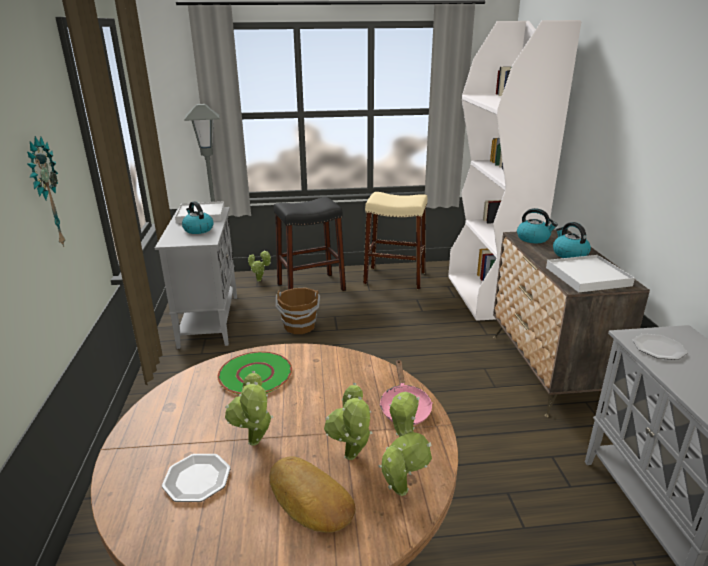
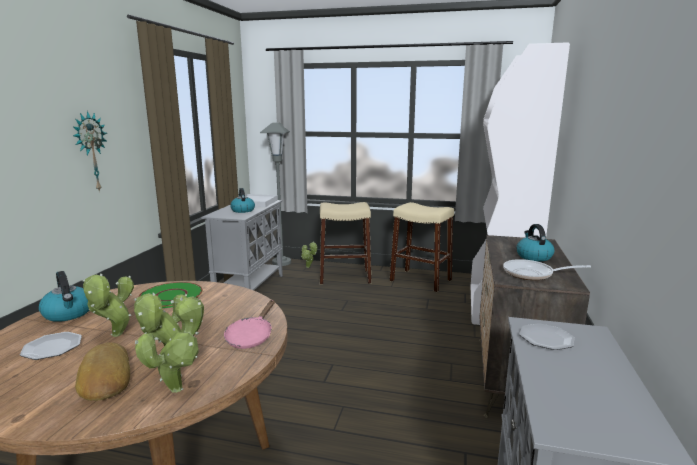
camera: 20 degrees right, 10 degrees down
black stool [274,197,346,291] -> beige stool [320,202,372,285]
brown bucket [276,288,320,334] -> none
kettle [517,208,558,243] -> kettle moved to [39,271,89,322]
white tray [546,255,635,292] -> frying pan [503,259,591,280]

